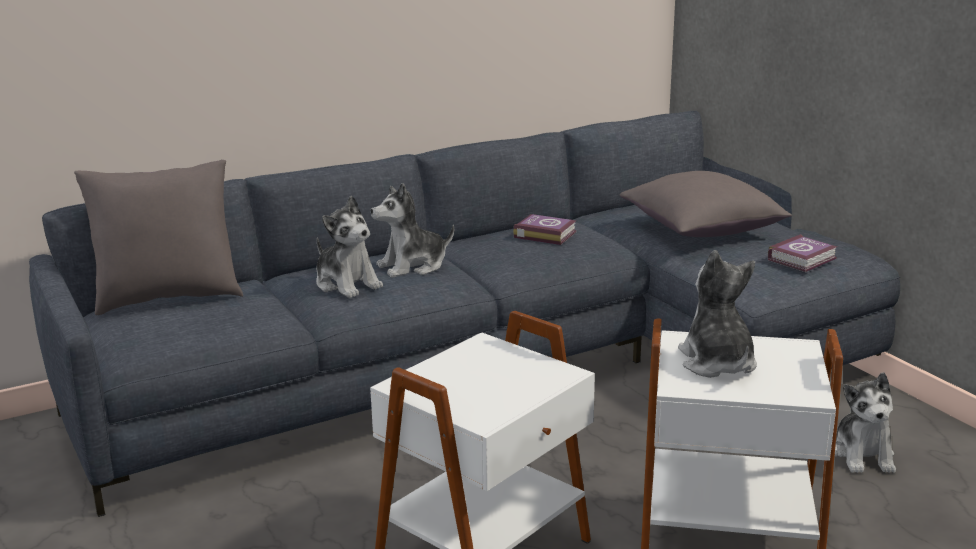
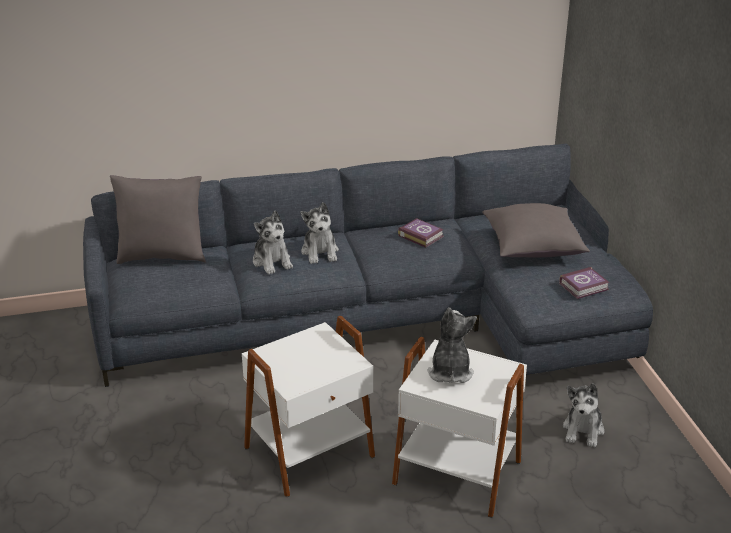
camera: 15 degrees right, 10 degrees up
plush toy [371,183,454,278] -> plush toy turned 90 degrees counterclockwise [301,202,339,264]

